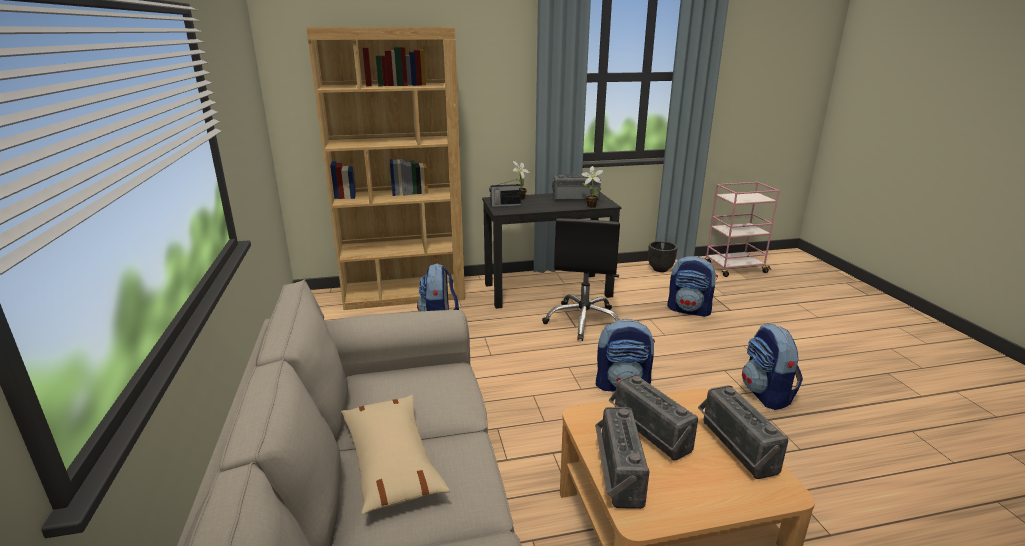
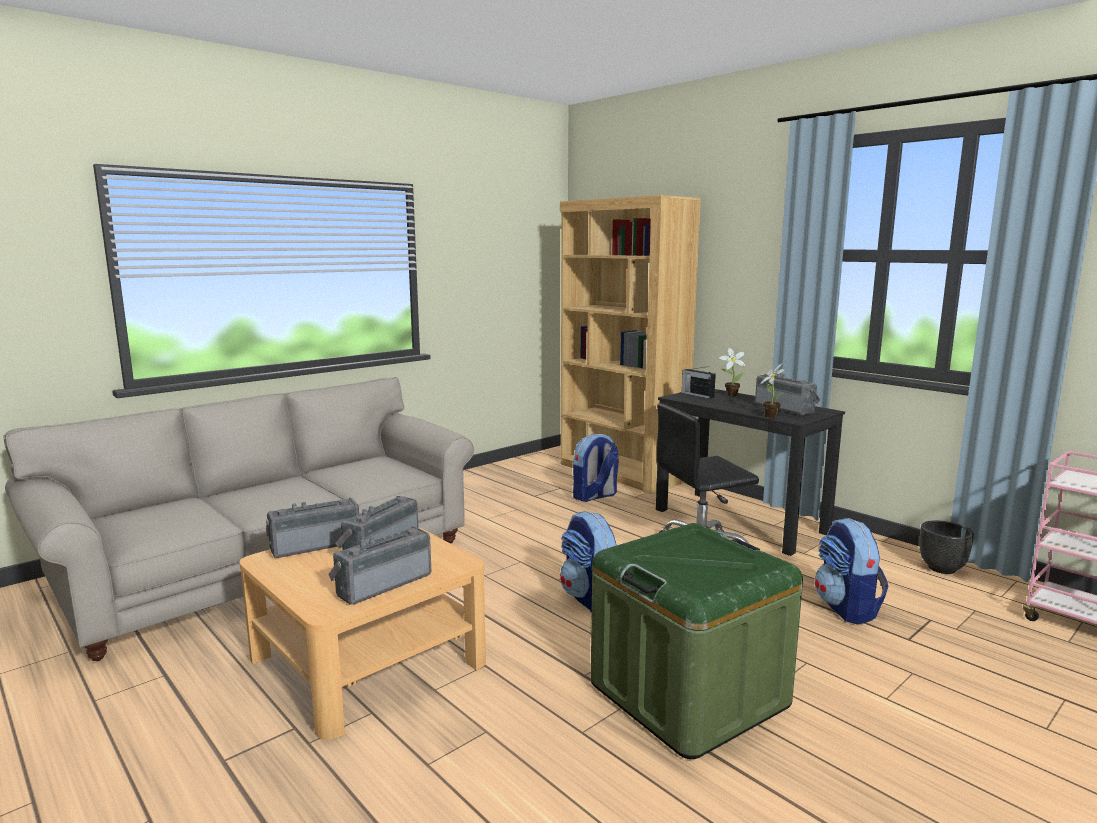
camera: 60 degrees right, 10 degrees down
beige pillow [341,395,450,514] -> none
backpack [742,324,803,410] -> green storage box [591,523,803,759]

